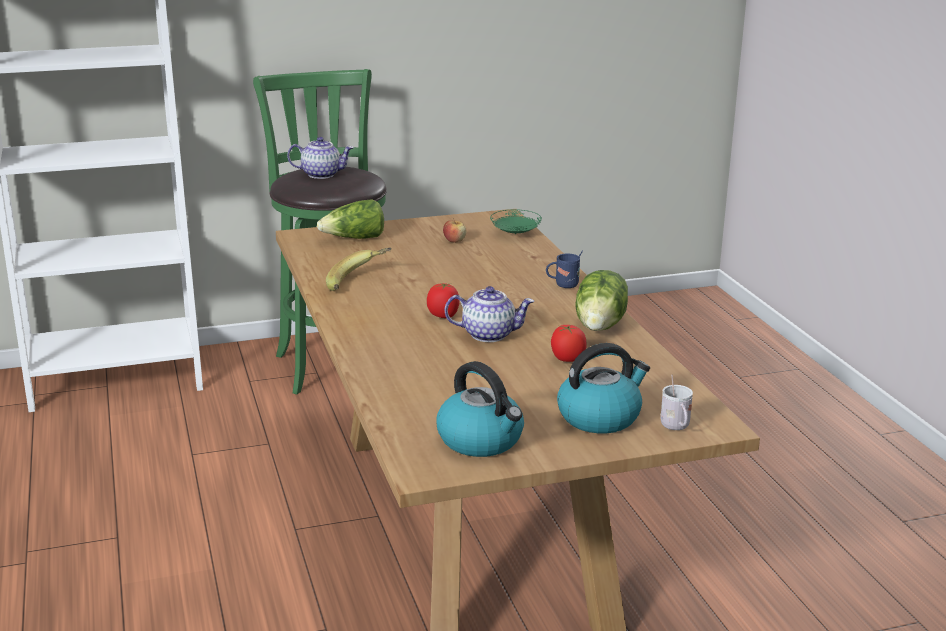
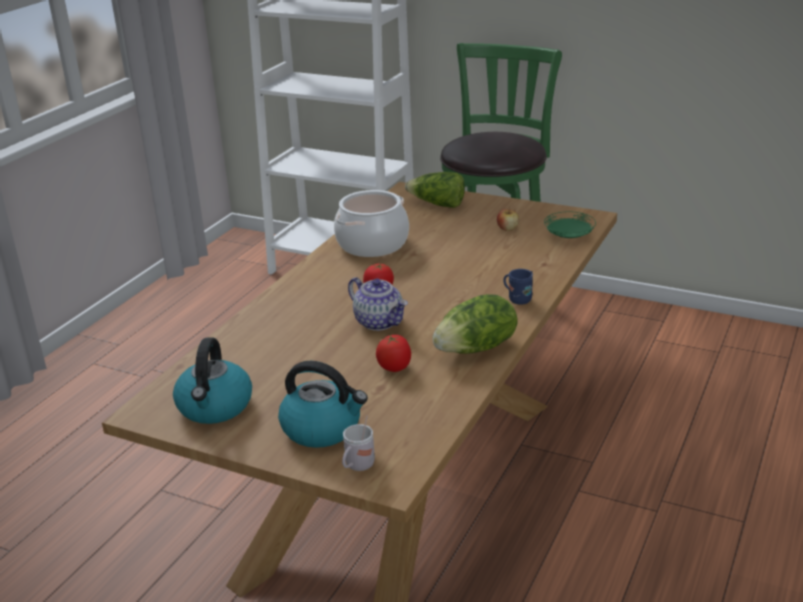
camera: 45 degrees right, 5 degrees up
teapot [287,137,354,179] -> none
banana [326,248,392,291] -> cooking pot [334,190,409,257]

